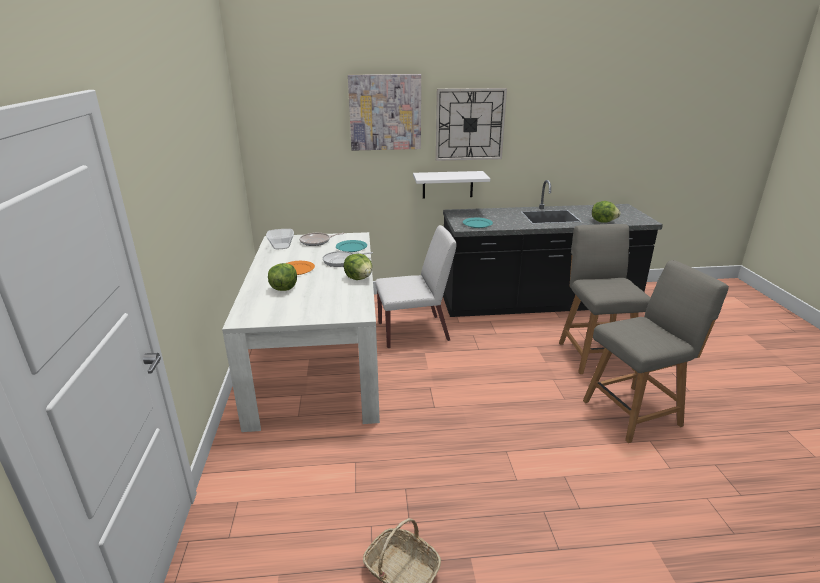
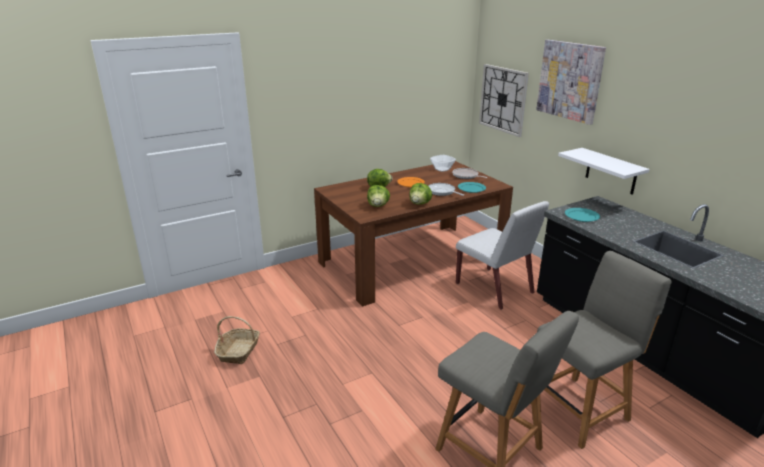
camera: 65 degrees right, 0 degrees up
white dining table [222,232,380,432] -> brown dining table [314,161,513,307]
wall clock [436,88,507,161] -> wall clock moved to [479,64,529,137]
lettuce [592,201,621,223] -> lettuce moved to [367,185,390,207]

